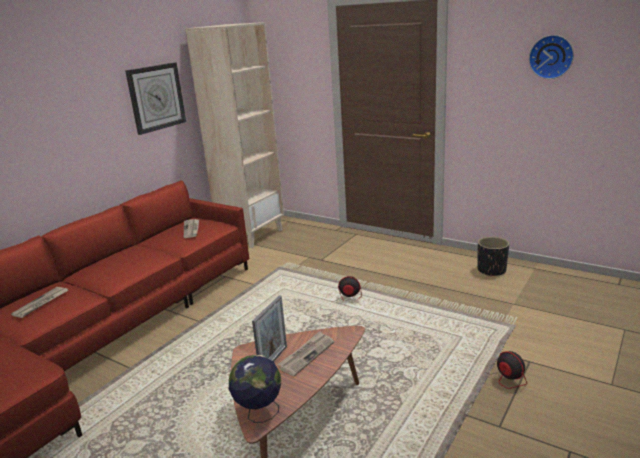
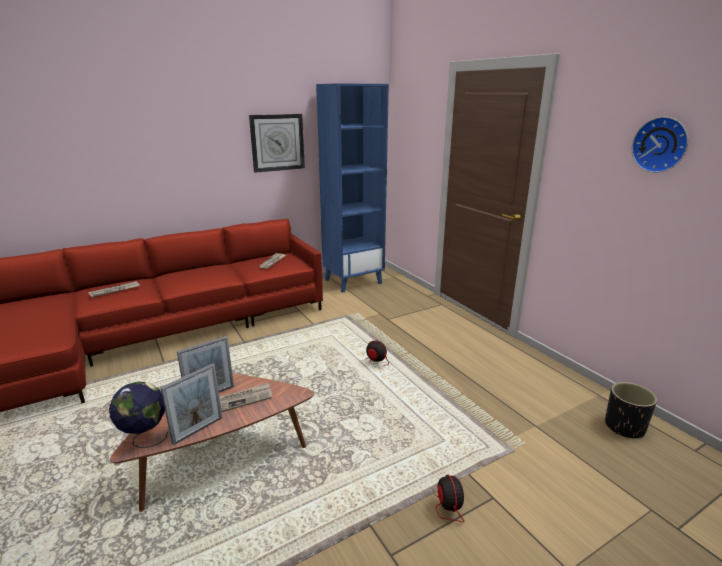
camera: 25 degrees right, 0 degrees up
beige bookcase [185,22,284,248] -> blue bookcase [316,83,389,293]
black planter [477,237,509,276] -> black planter moved to [605,382,657,439]
none -> picture frame [160,363,222,445]

